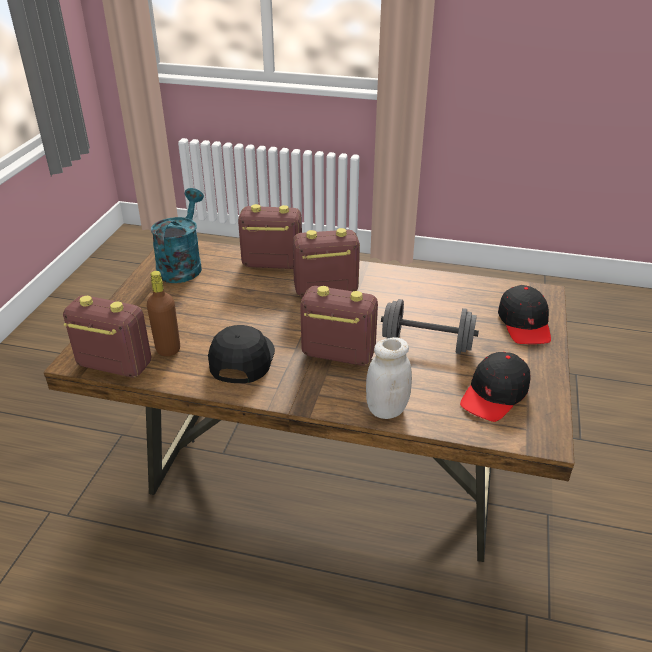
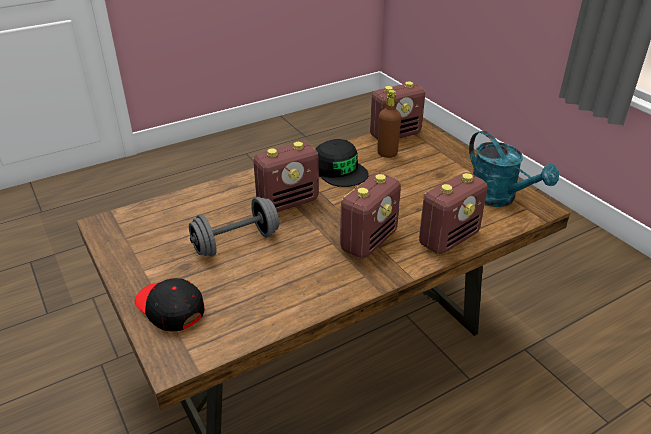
camera: 135 degrees right, 0 degrees up
white jar [366,337,412,419] -> none
black cap [460,352,531,422] -> none

